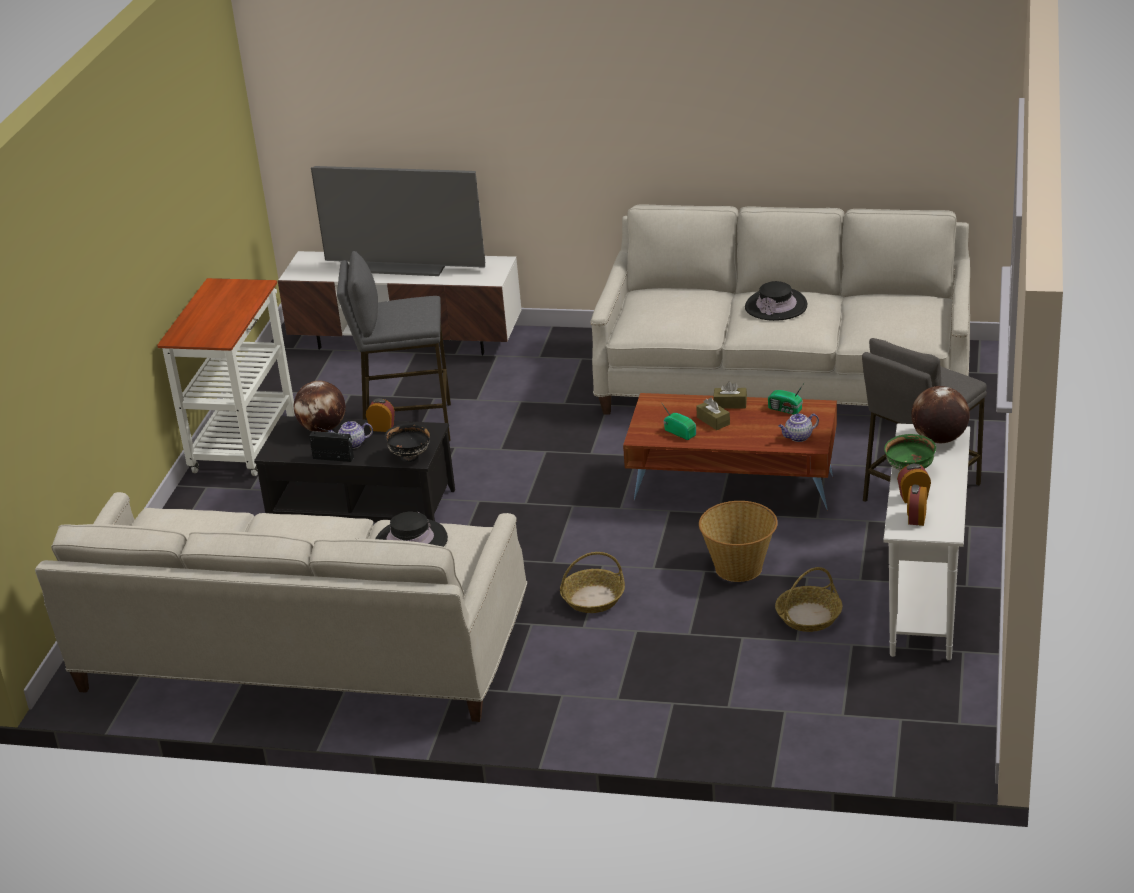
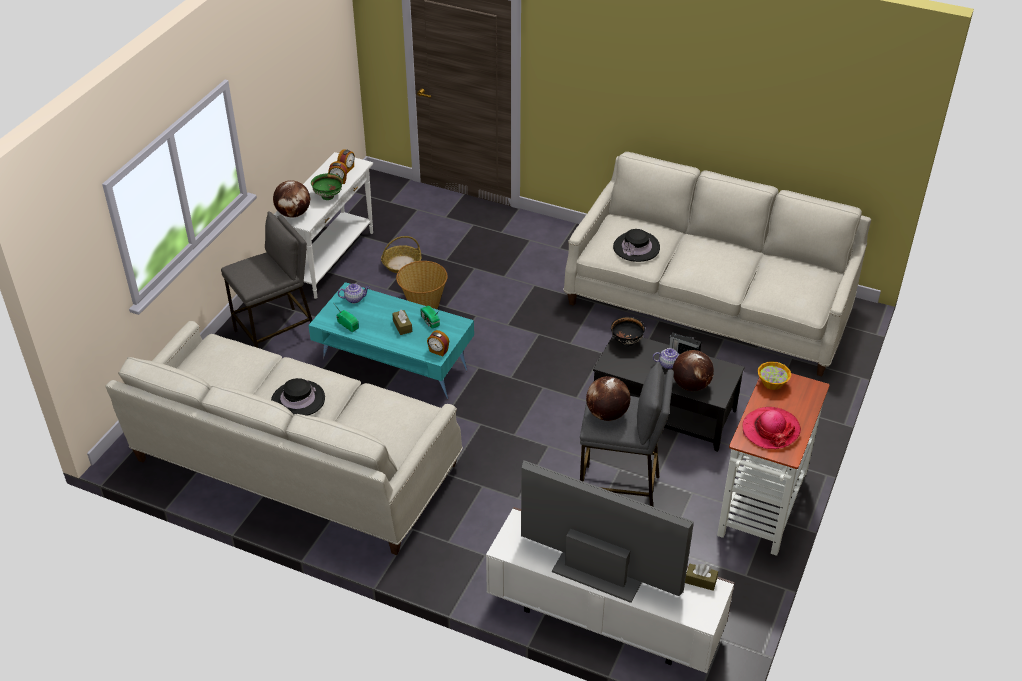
camera: 170 degrees left, 10 degrees up
alarm clock [366,398,395,432] -> alarm clock moved to [427,330,449,356]
basket [560,552,625,613] -> none
brown coffee table [623,393,837,511] -> turquoise coffee table [309,282,474,399]
brown tissue box [713,381,747,409] -> brown tissue box moved to [685,564,718,591]
none -> globe [586,376,630,421]
none -> hat [743,407,801,449]
none -> bowl [758,362,791,390]

